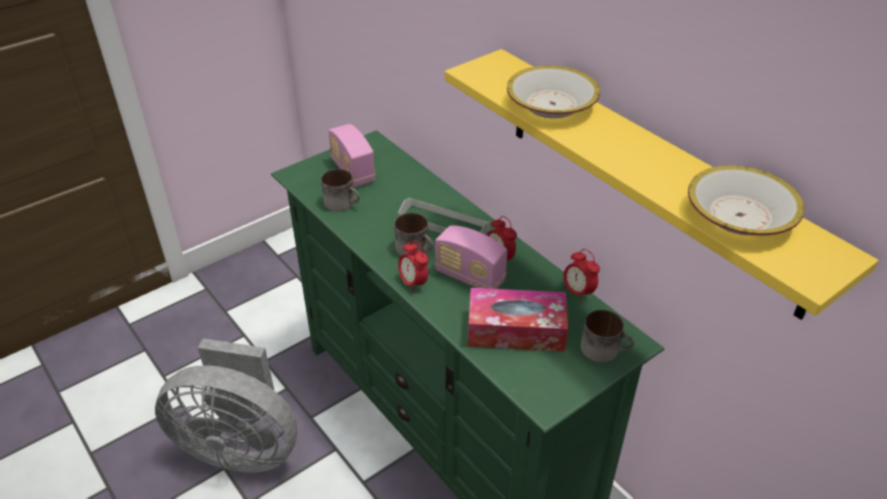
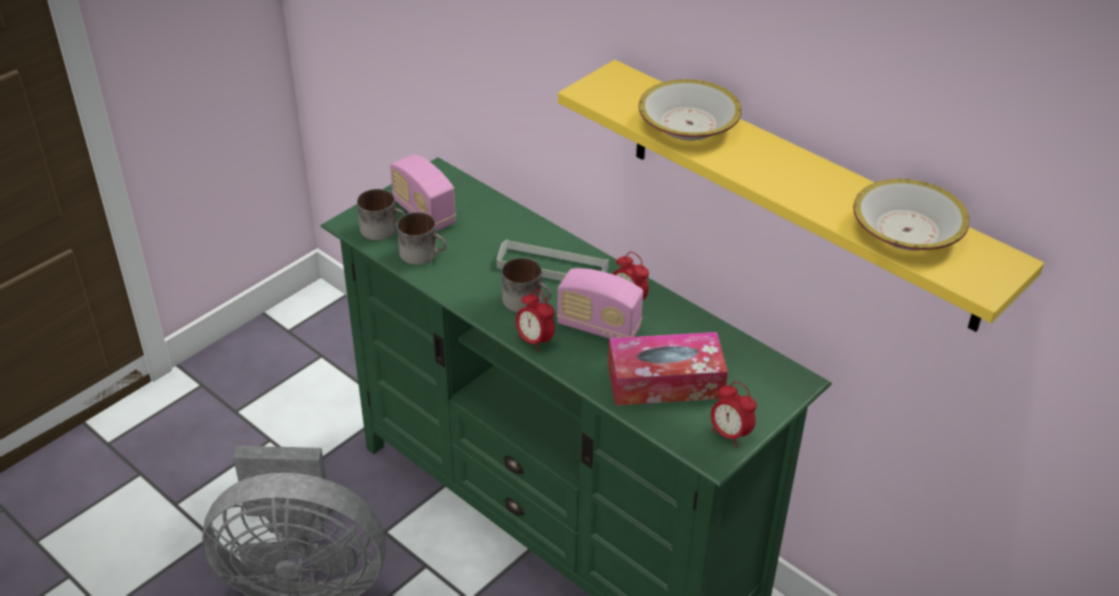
camera: 10 degrees left, 0 degrees up
alarm clock [563,249,600,302] -> alarm clock moved to [711,382,757,447]
mug [581,310,634,363] -> mug moved to [357,189,406,240]

